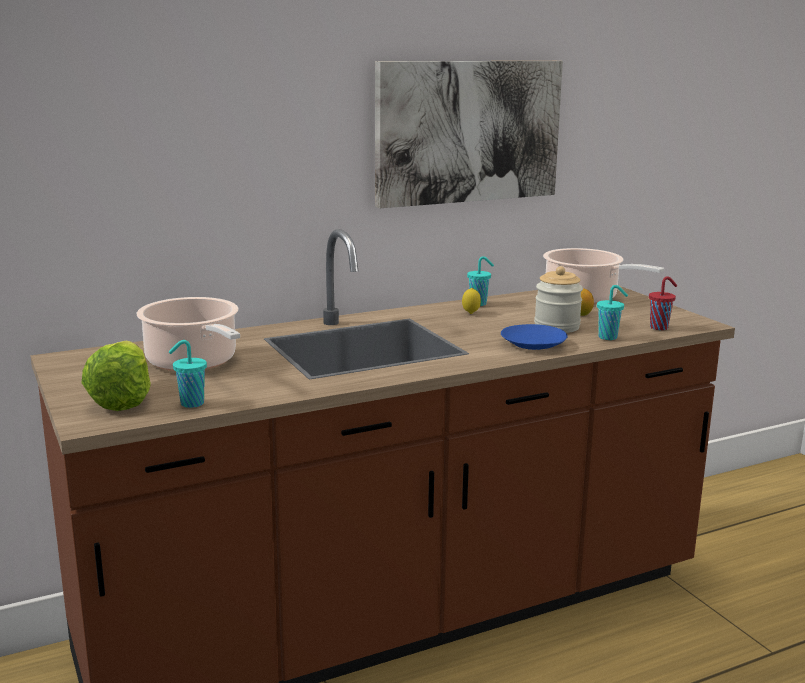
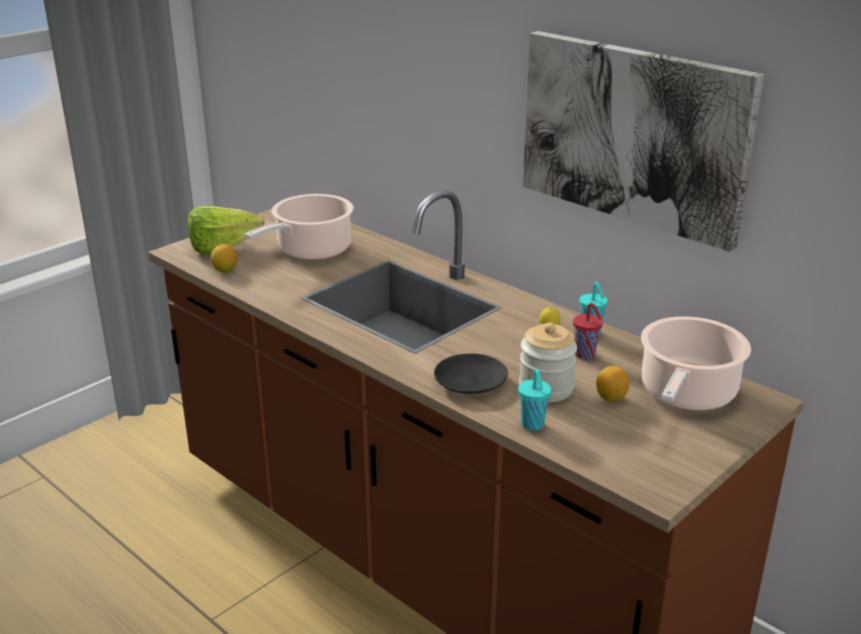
camera: 70 degrees right, 10 degrees up
turquoise cup [169,340,207,408] -> lemon [211,244,237,272]
blue plate [501,324,568,350] -> black plate [434,354,508,394]
red cup [649,277,677,330] -> red cup moved to [573,303,603,359]

